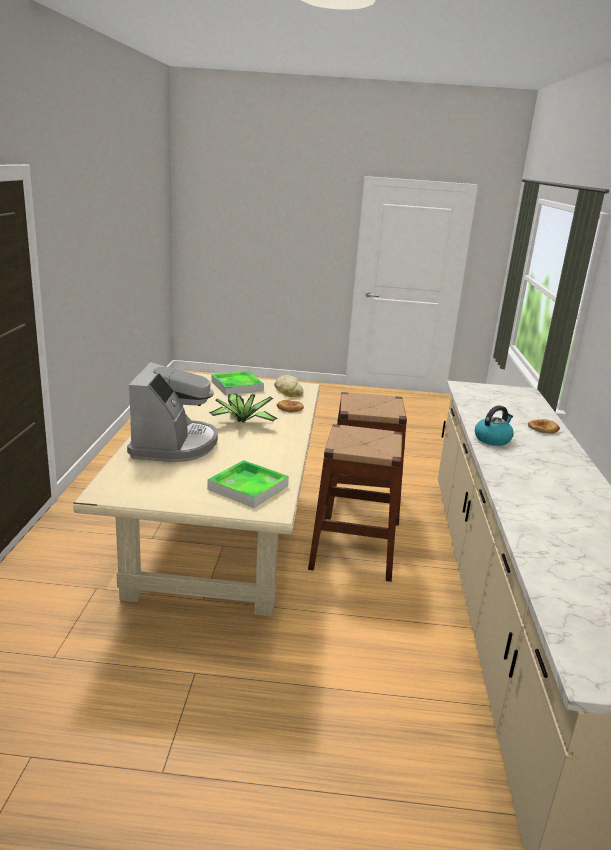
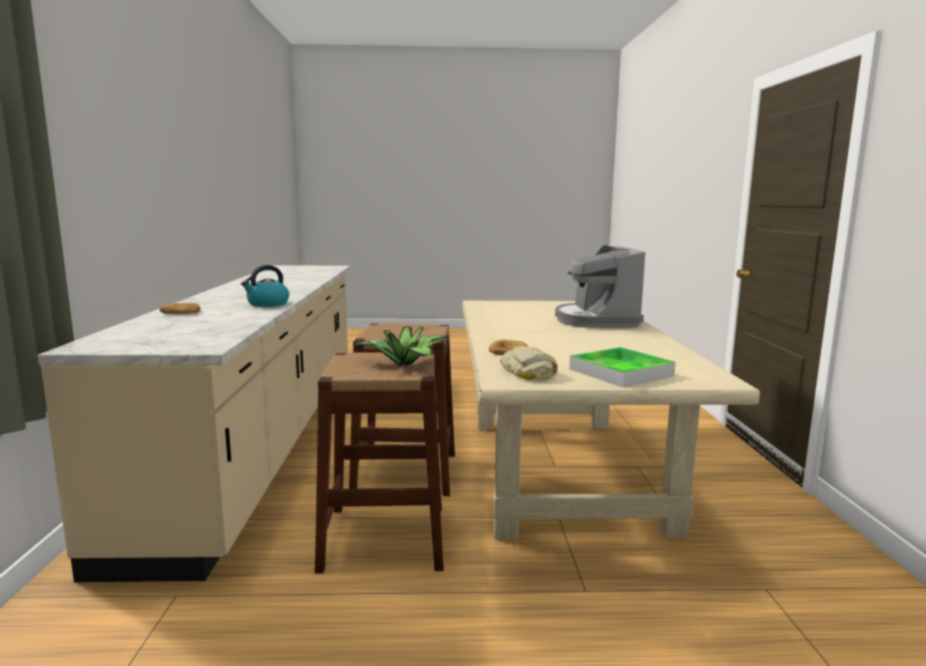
camera: 175 degrees right, 10 degrees down
tray [207,460,289,508] -> none
potted plant [209,394,278,423] -> potted plant moved to [353,326,449,366]

